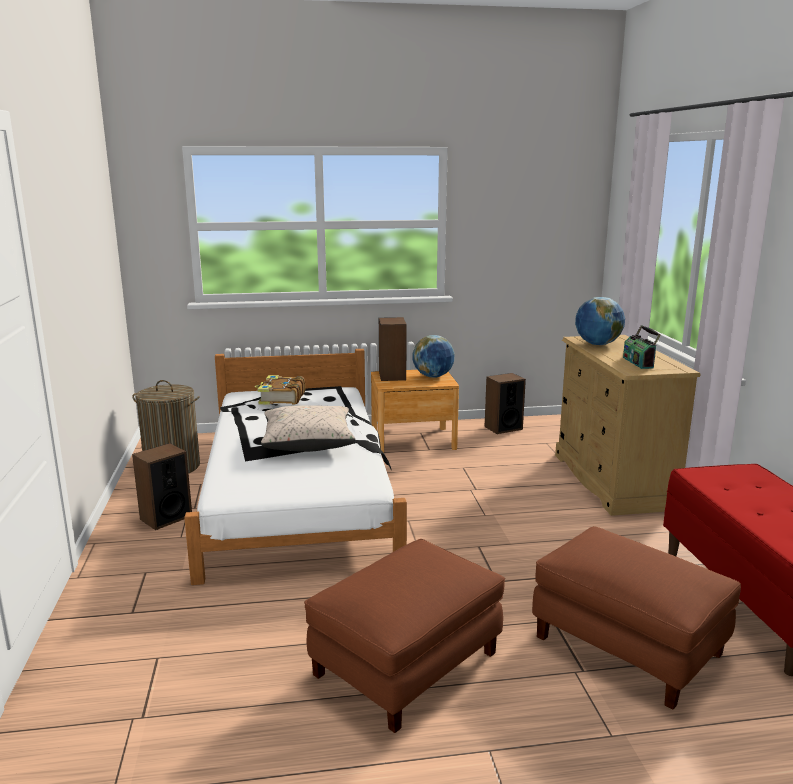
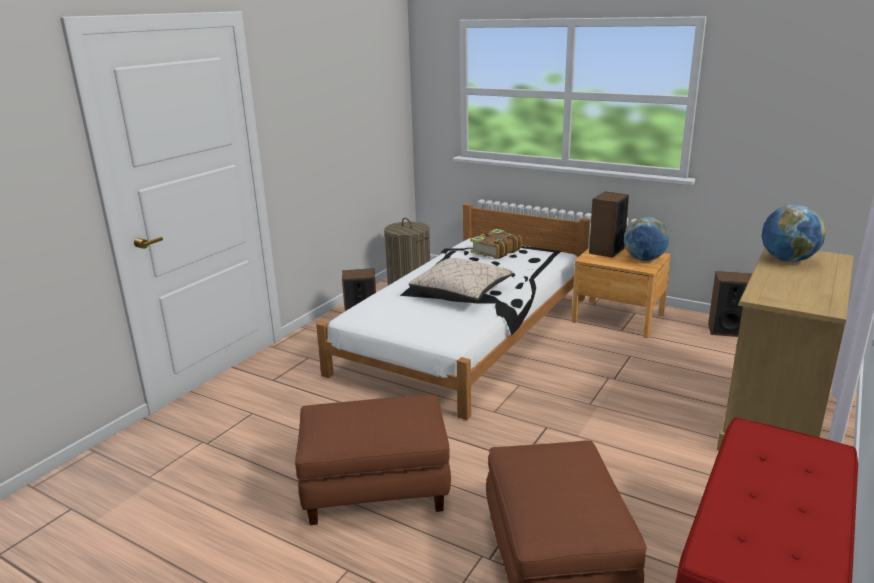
camera: 40 degrees right, 5 degrees up
radio [623,325,661,369] -> none

